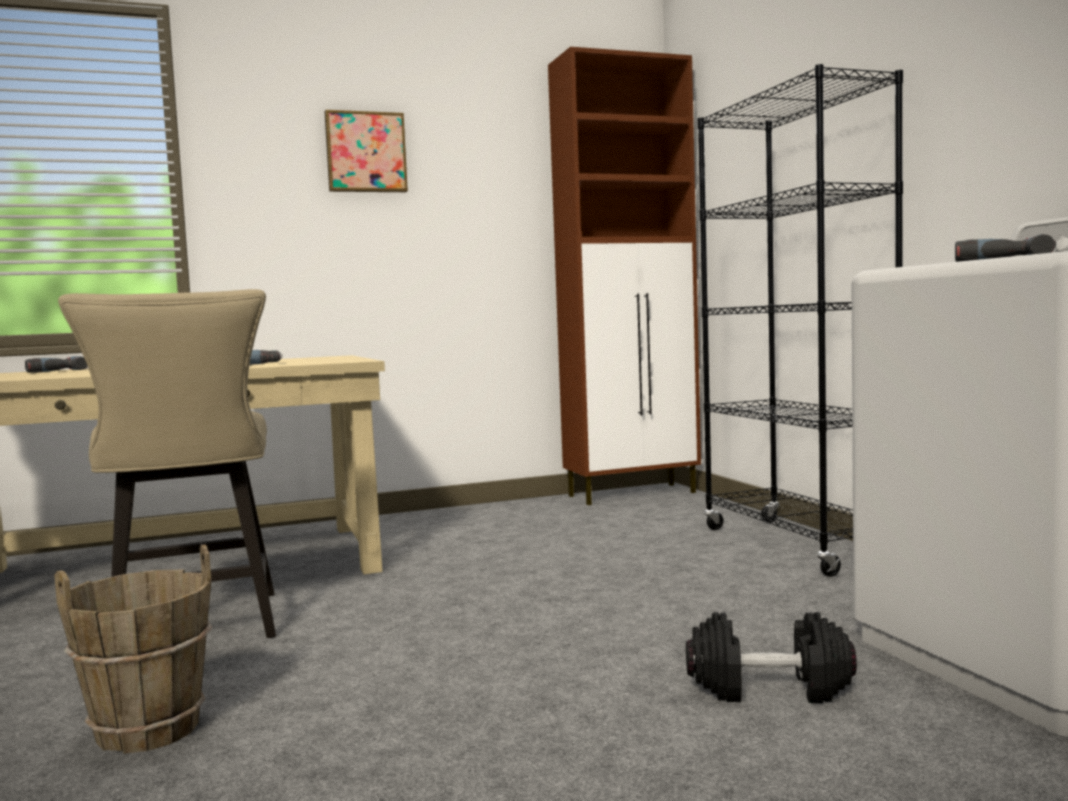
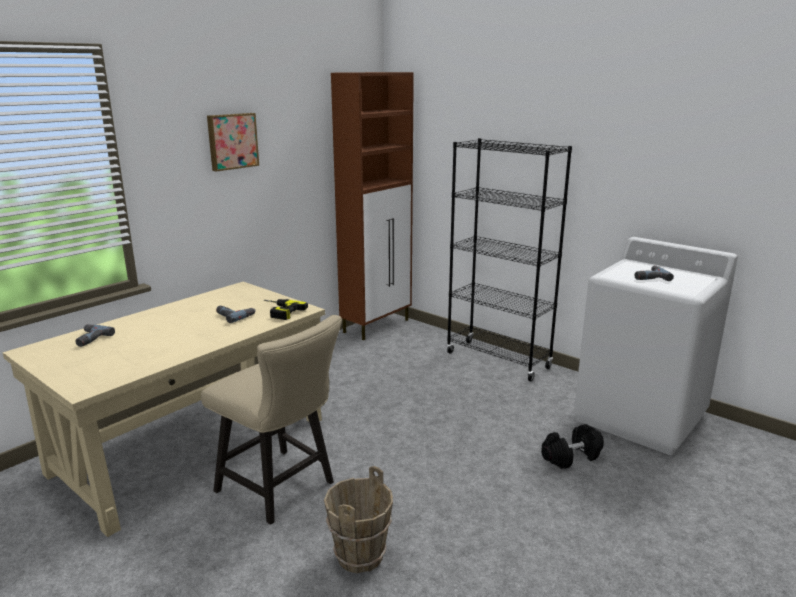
camera: 30 degrees left, 15 degrees up
none -> power drill [264,299,308,320]

